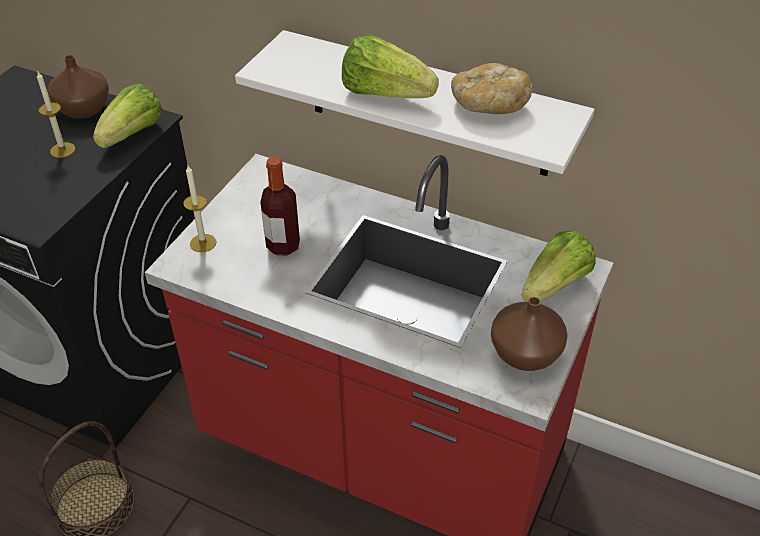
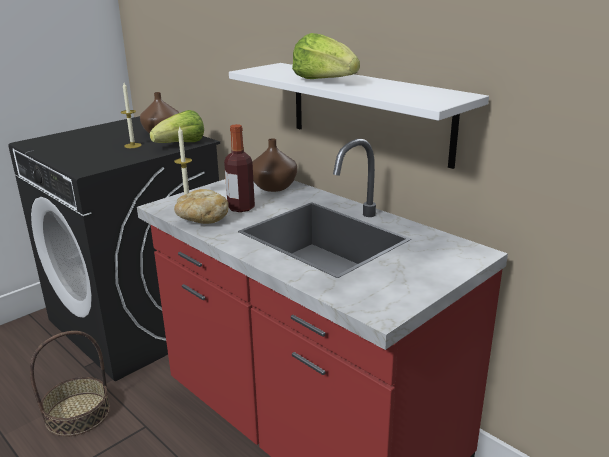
camera: 20 degrees right, 20 degrees down
bread [451,63,532,114] -> bread moved to [174,189,229,224]
brown vase [491,297,567,371] -> brown vase moved to [252,138,297,192]
lettuce [522,230,596,302] -> none

